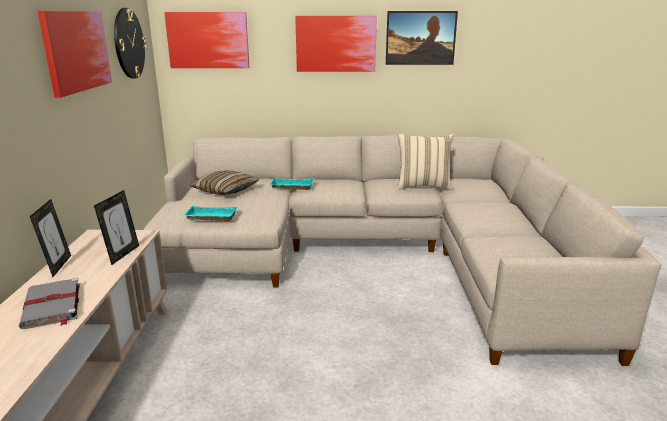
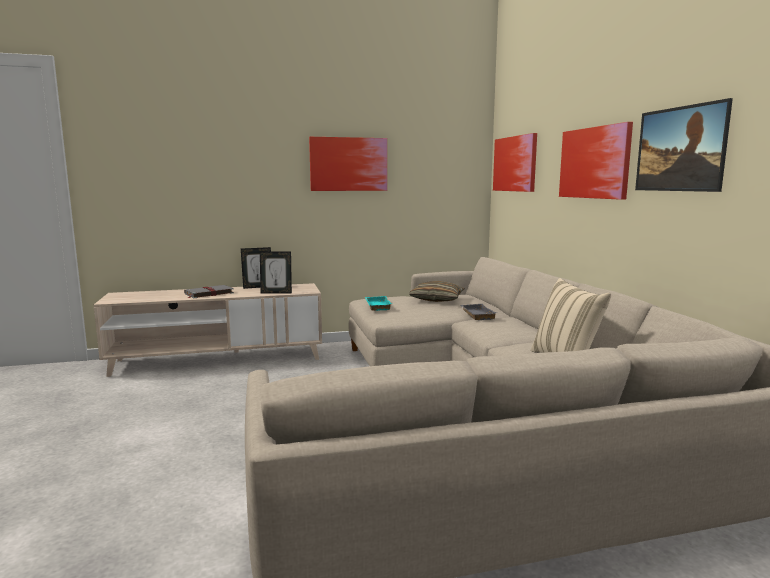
camera: 75 degrees right, 10 degrees down
wall clock [114,8,147,78] -> none
turquoise tray [269,178,314,190] -> grey tray [460,304,497,320]

